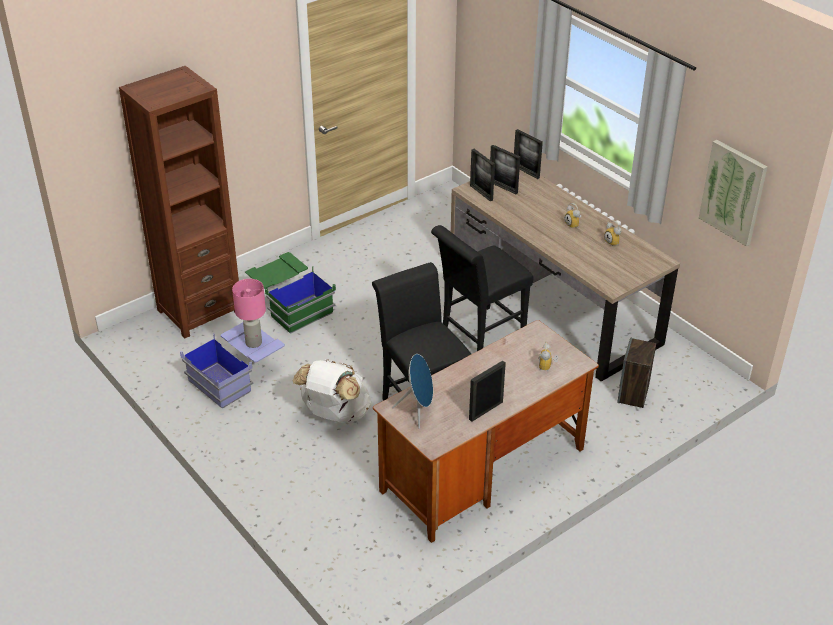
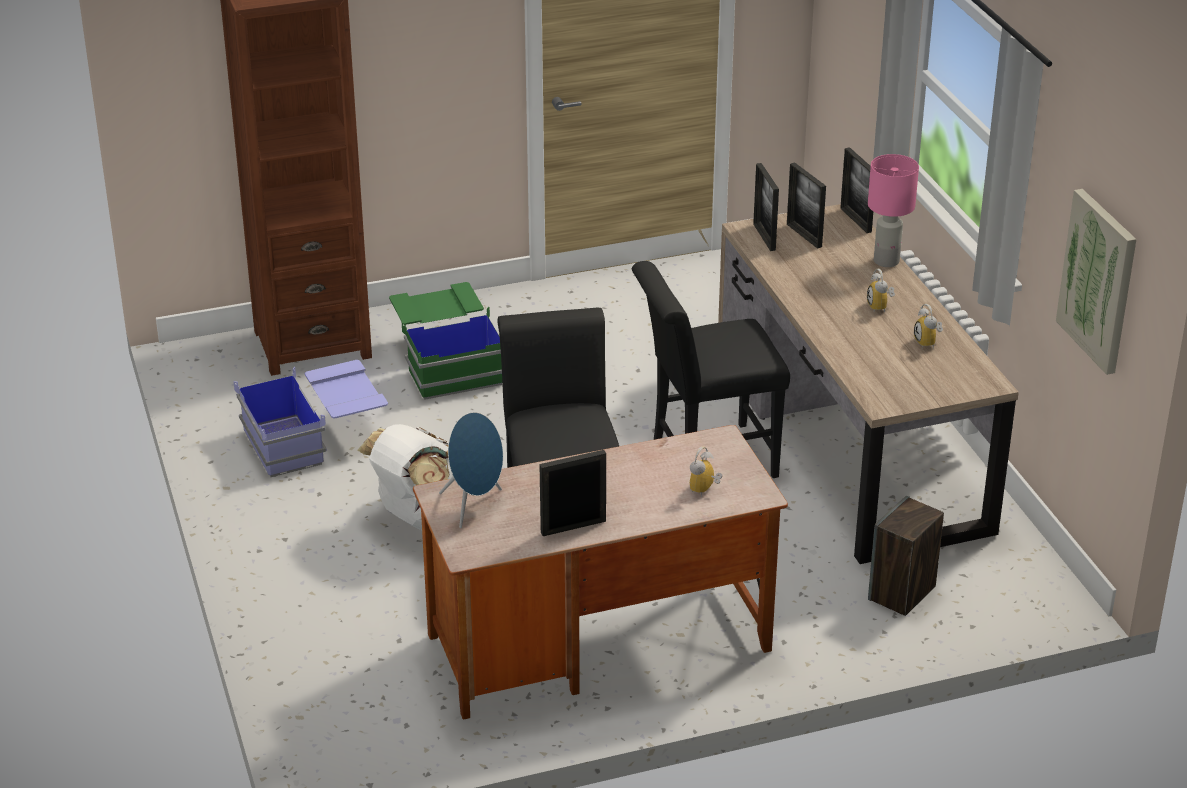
camera: 20 degrees right, 5 degrees down
pink table lamp [232,279,266,348] -> pink table lamp moved to [868,154,919,267]

